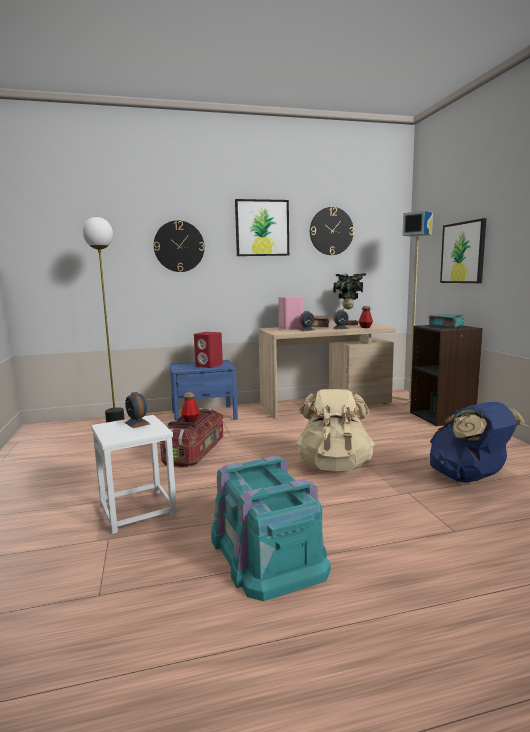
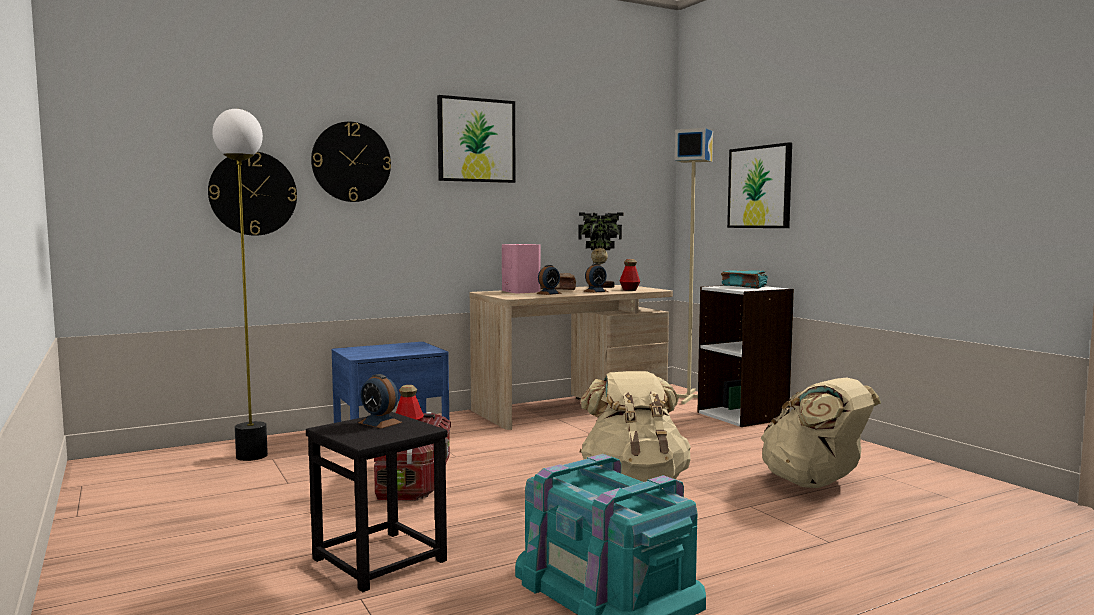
camera: 15 degrees left, 5 degrees down
white stool [91,415,177,534] -> black stool [306,412,447,592]
red speaker [194,332,223,368] -> none
wall clock [310,207,354,255] -> wall clock moved to [208,152,297,236]
black bookcase [410,325,483,426] -> white bookcase [697,285,794,427]
blue backpack [430,402,525,483] -> beige backpack [761,378,881,488]

